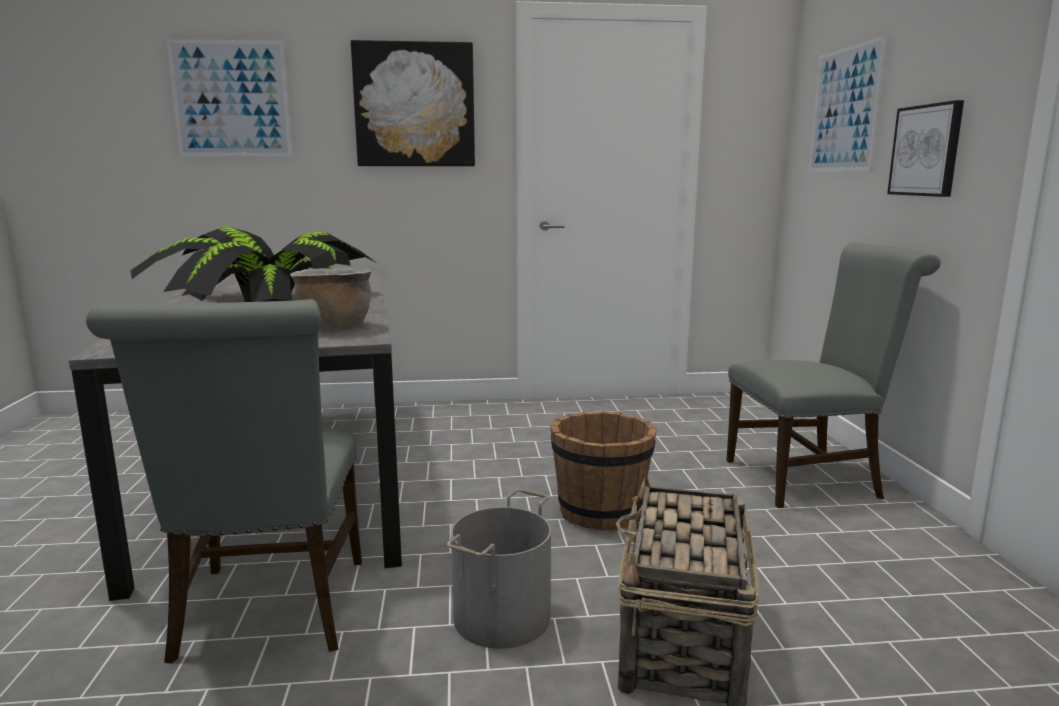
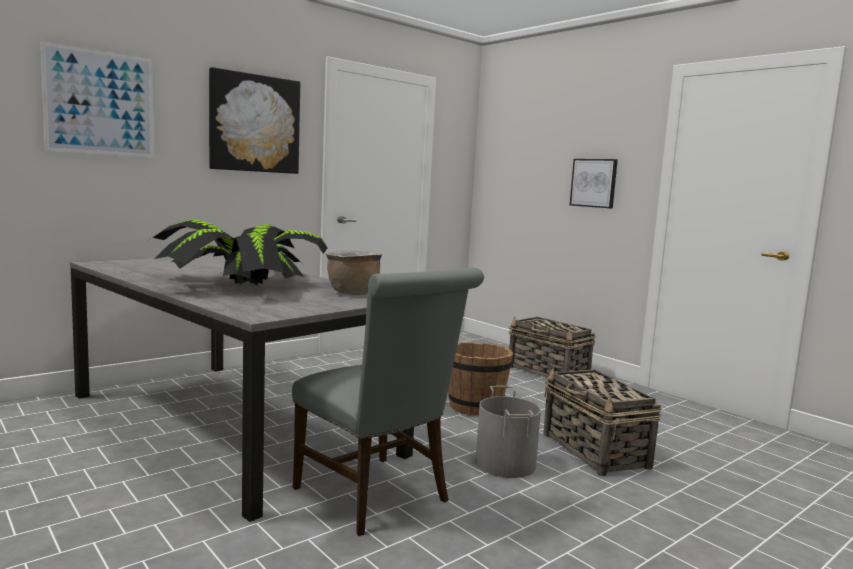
camera: 35 degrees left, 5 degrees down
grey chair [726,242,941,508] -> basket [509,316,596,378]
picture [809,35,888,172] -> none

